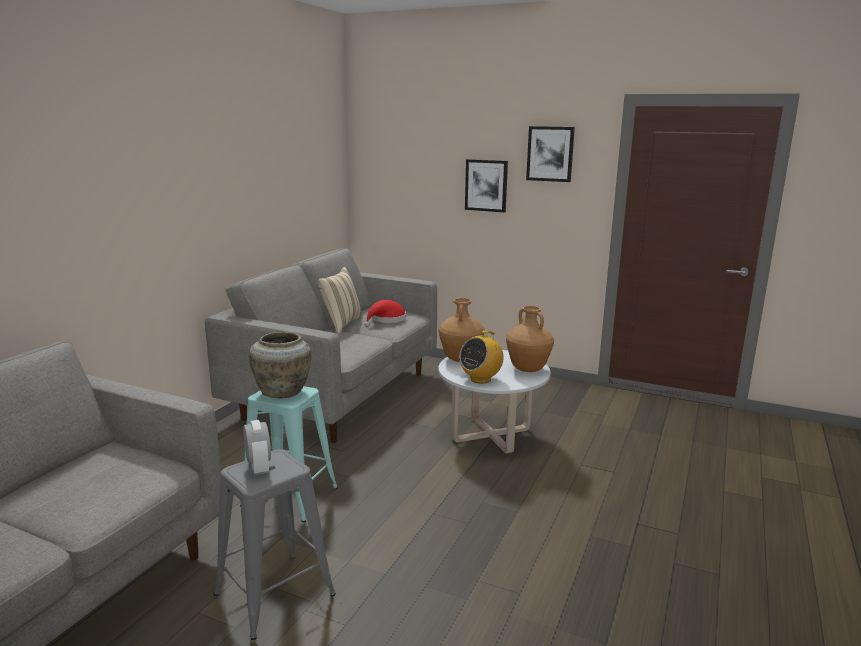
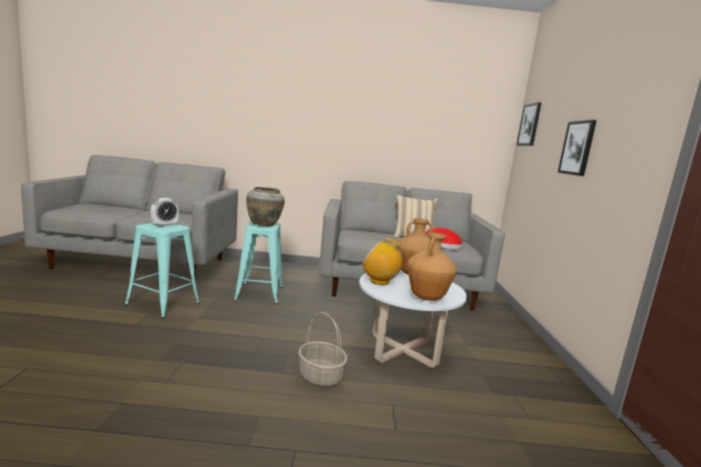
camera: 65 degrees right, 5 degrees down
grey stool [214,449,336,640] -> turquoise stool [124,223,200,318]
picture [526,126,575,182] -> picture moved to [517,102,542,146]
none -> basket [298,312,348,388]

